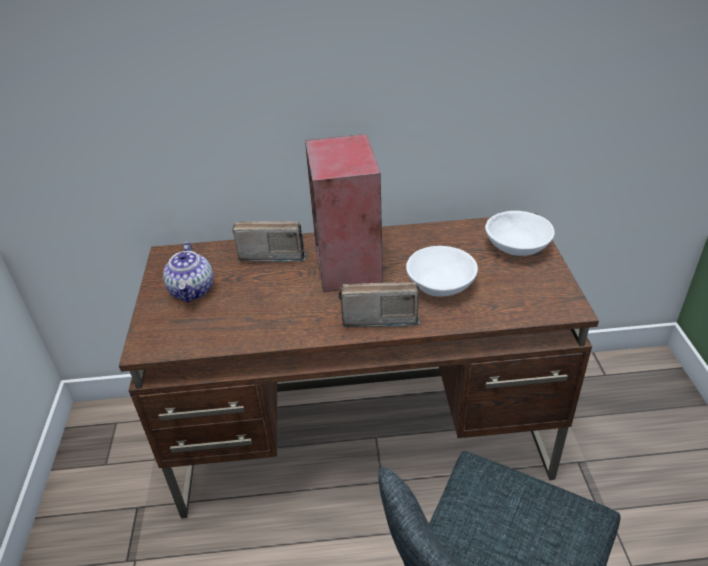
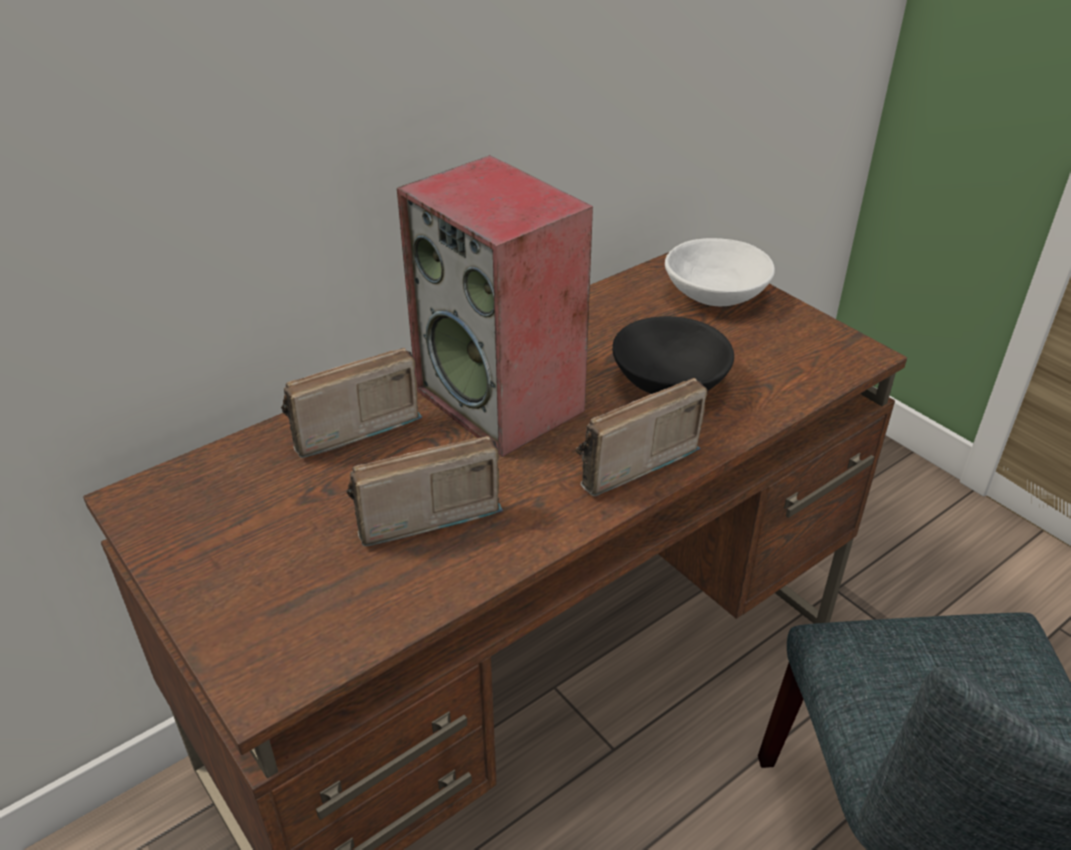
camera: 35 degrees left, 0 degrees up
teapot [163,242,214,303] -> none
white bowl [406,246,478,297] -> black bowl [612,316,734,394]
none -> radio [346,436,503,546]

